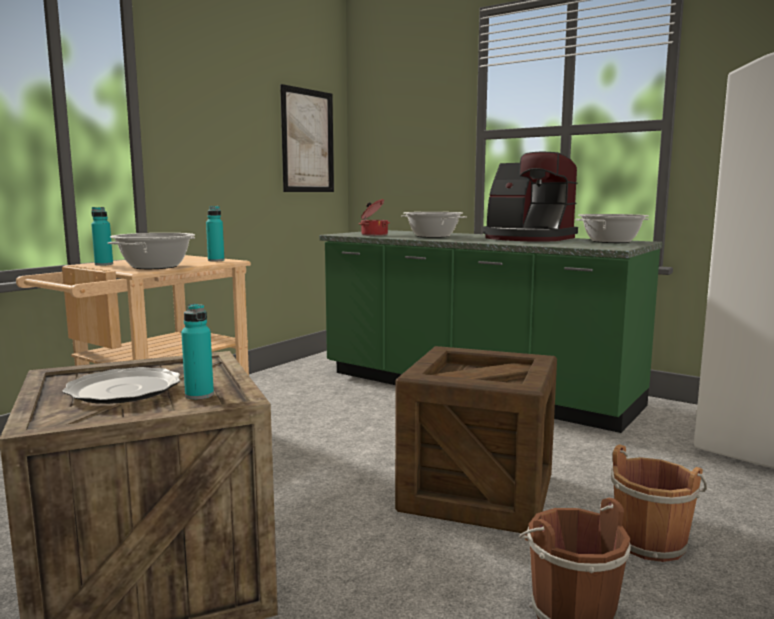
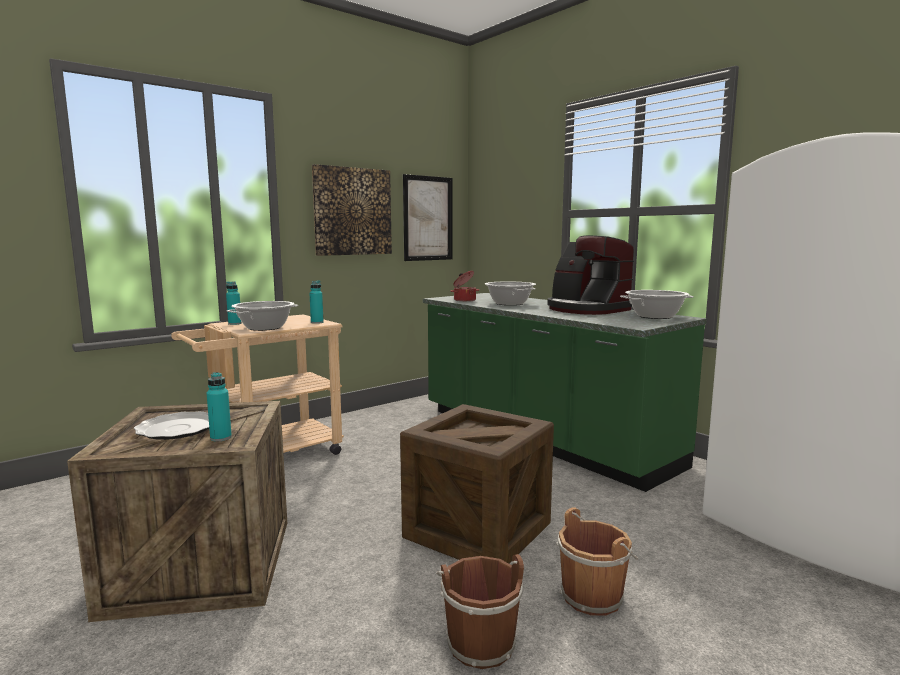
camera: 15 degrees right, 0 degrees up
none -> picture [312,164,392,256]

